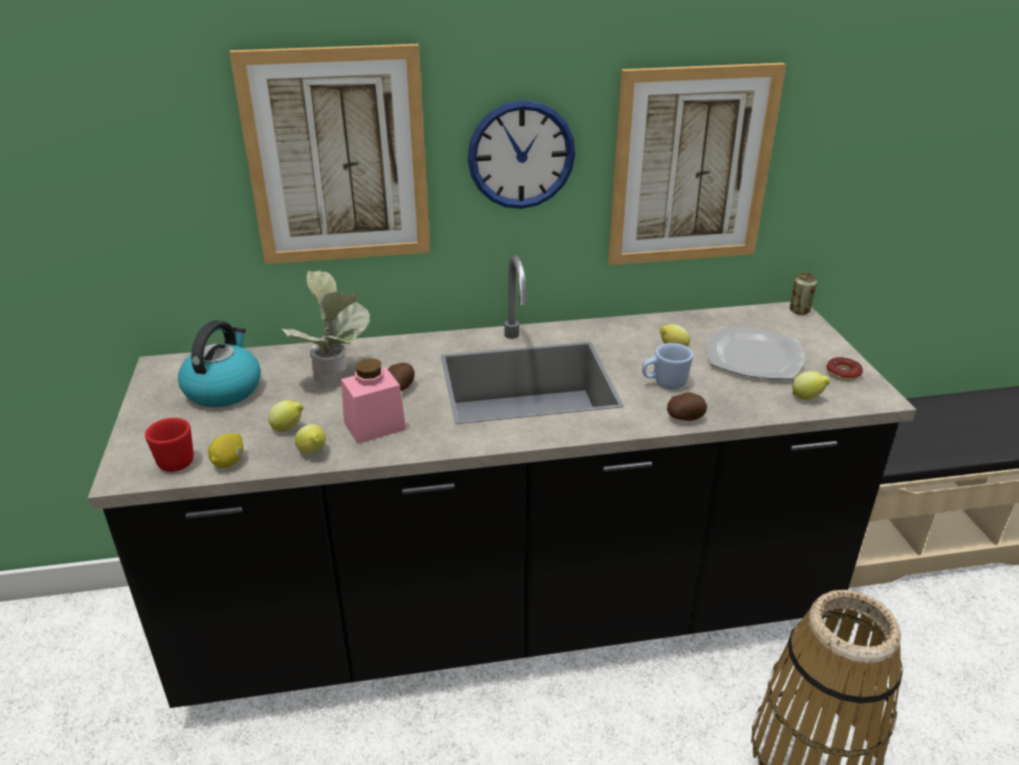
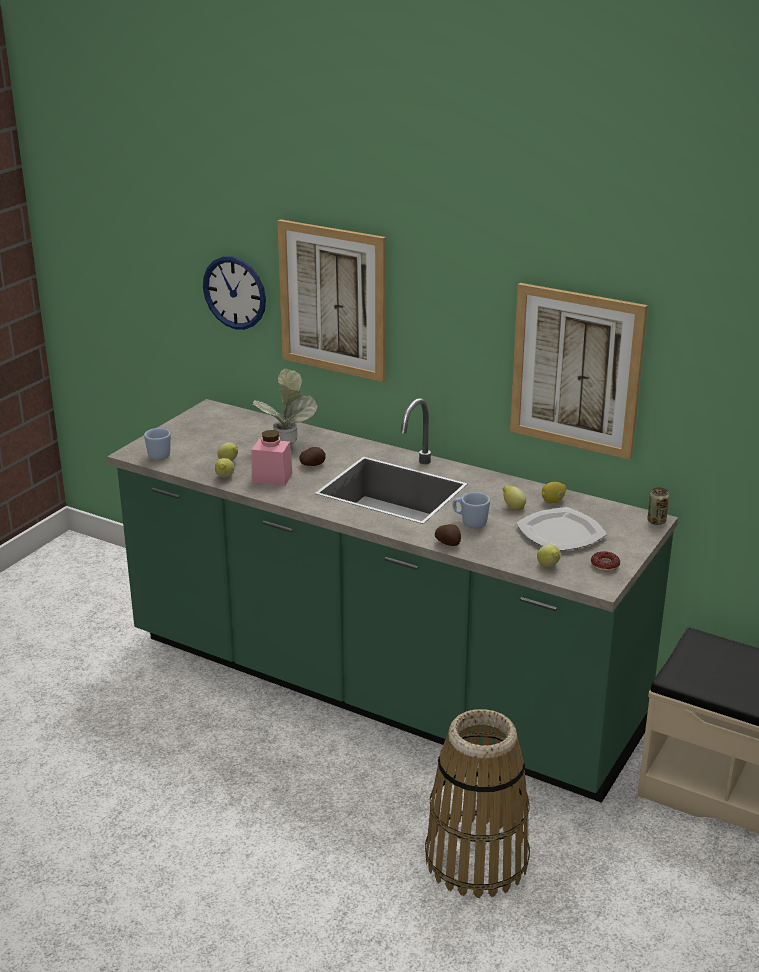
camera: 40 degrees right, 5 degrees down
black counter [88,255,916,708] -> green counter [107,398,678,803]
red mug [145,418,194,472] -> blue mug [144,428,171,460]
kettle [178,320,261,407] -> none
lemon [208,433,244,468] -> lemon moved to [542,482,567,503]
wall clock [467,100,575,209] -> wall clock moved to [203,256,266,330]

